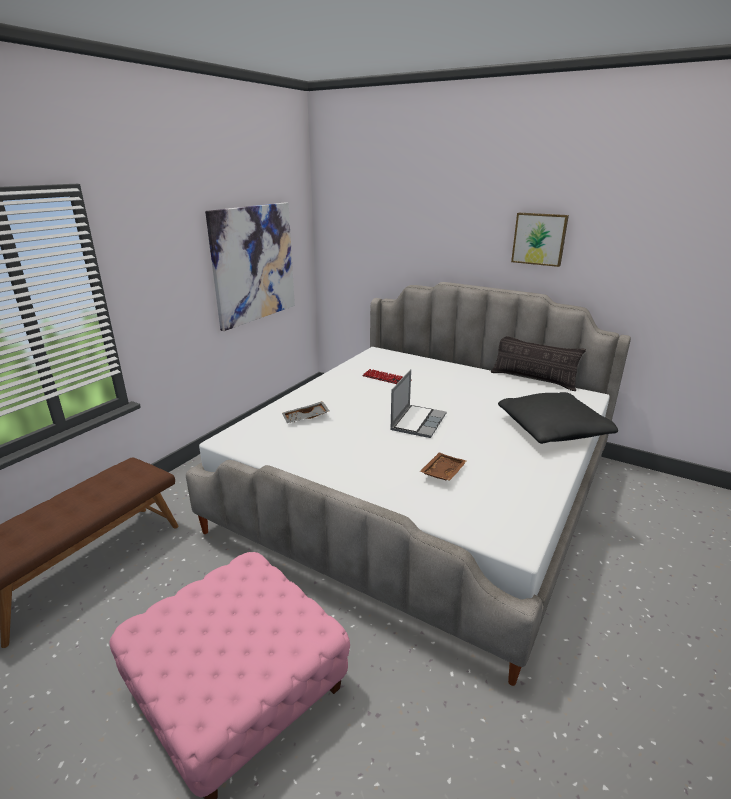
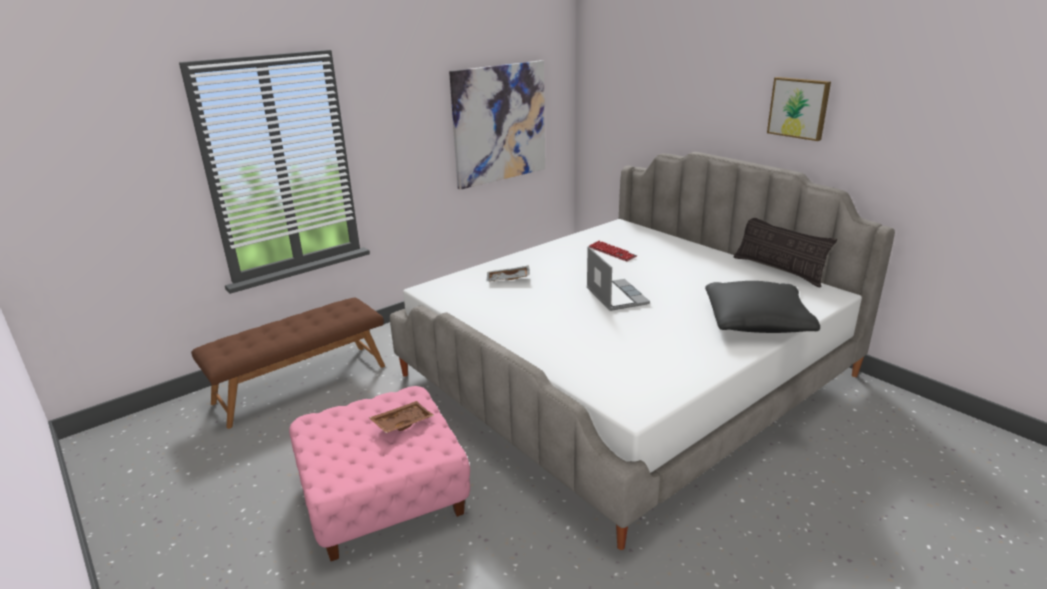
camera: 20 degrees right, 0 degrees up
laptop [390,369,447,438] -> laptop turned 60 degrees counterclockwise [586,246,650,311]
brown tray [420,453,467,481] -> brown tray moved to [369,401,434,433]

